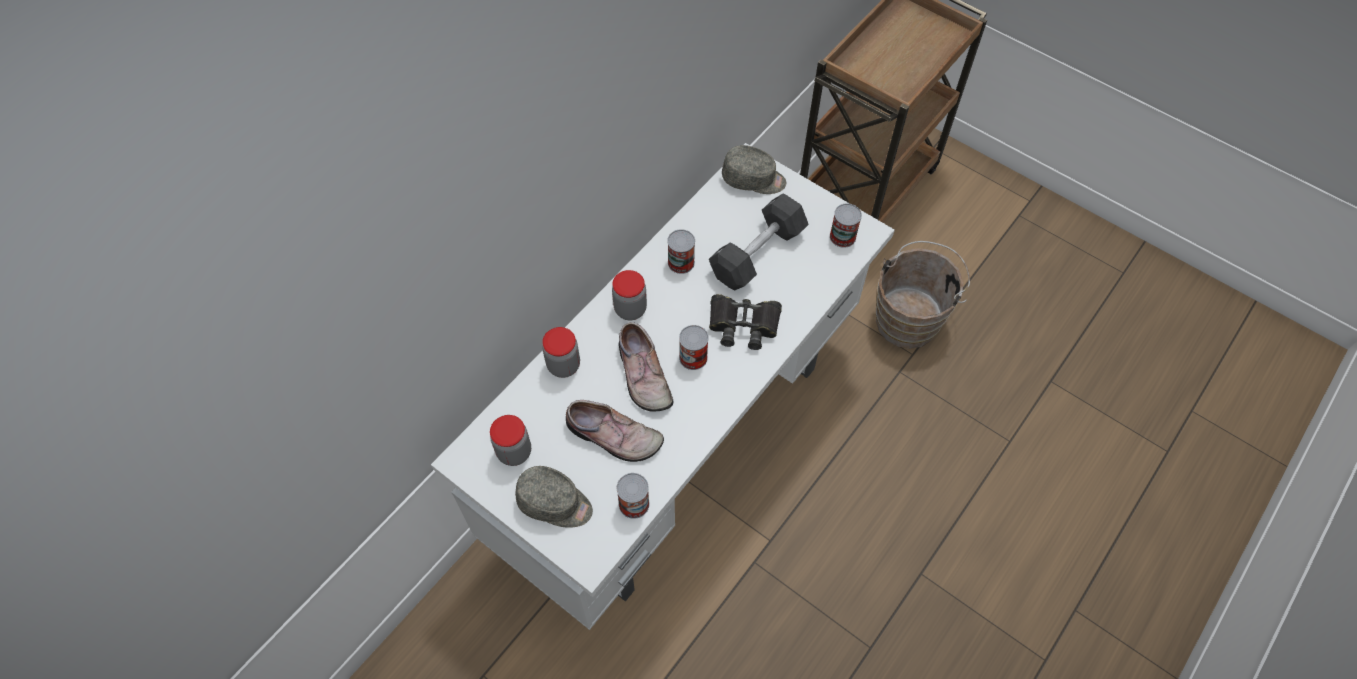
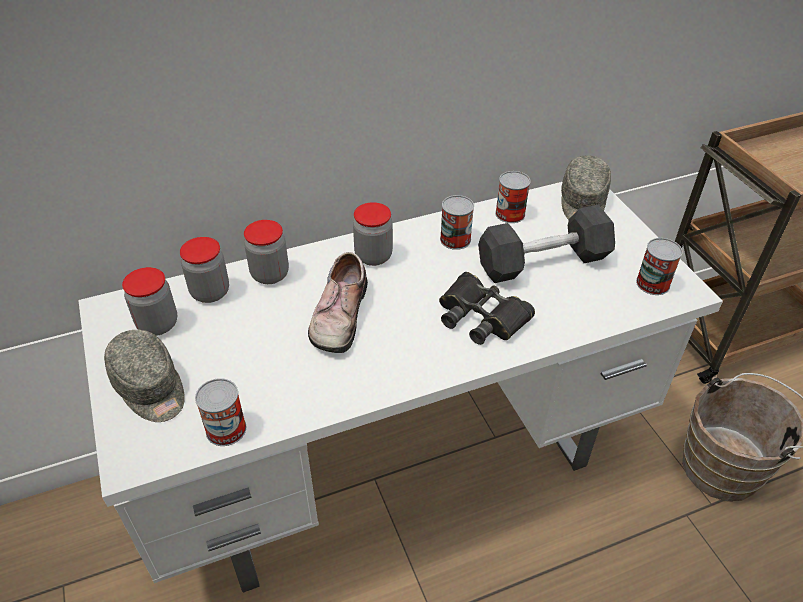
camera: 30 degrees right, 15 degrees down
shoe [566,400,664,462] -> none
can [679,325,709,370] -> can moved to [495,171,531,223]
grey cap [722,145,786,194] -> grey cap turned 60 degrees clockwise [561,155,611,220]
none -> jar [180,237,229,303]

